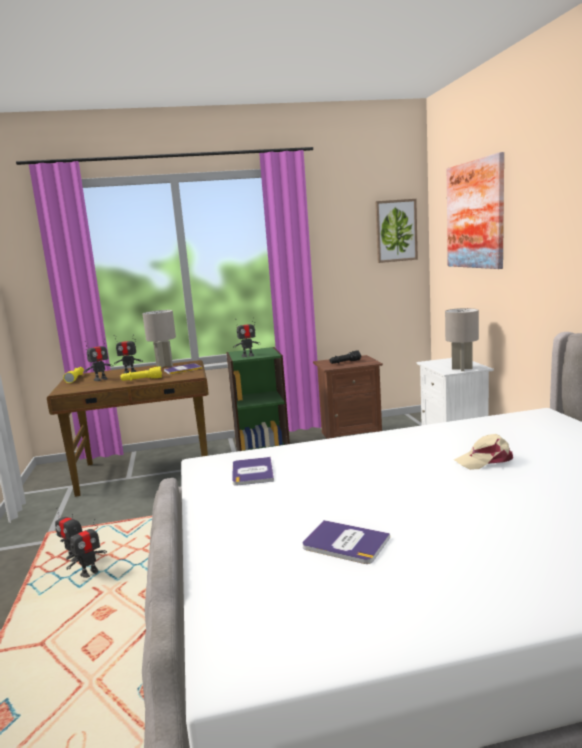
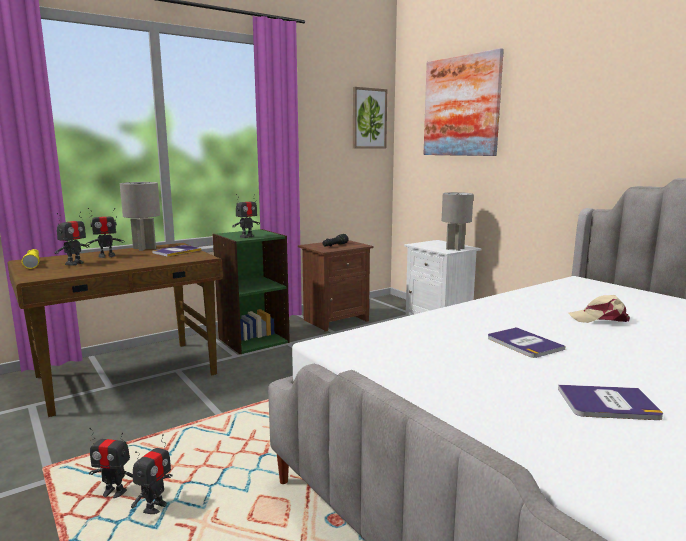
camera: 25 degrees left, 0 degrees up
yellow flashlight [120,366,162,381] -> none
book [232,457,274,485] -> book moved to [488,327,565,358]
beige cap [454,434,513,470] -> beige cap turned 45 degrees clockwise [568,295,630,323]

